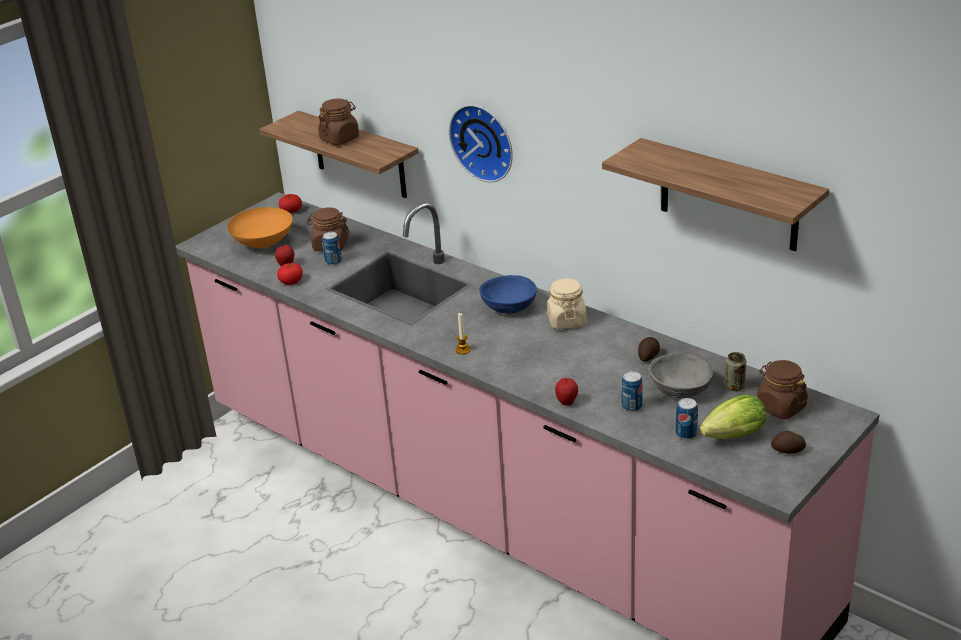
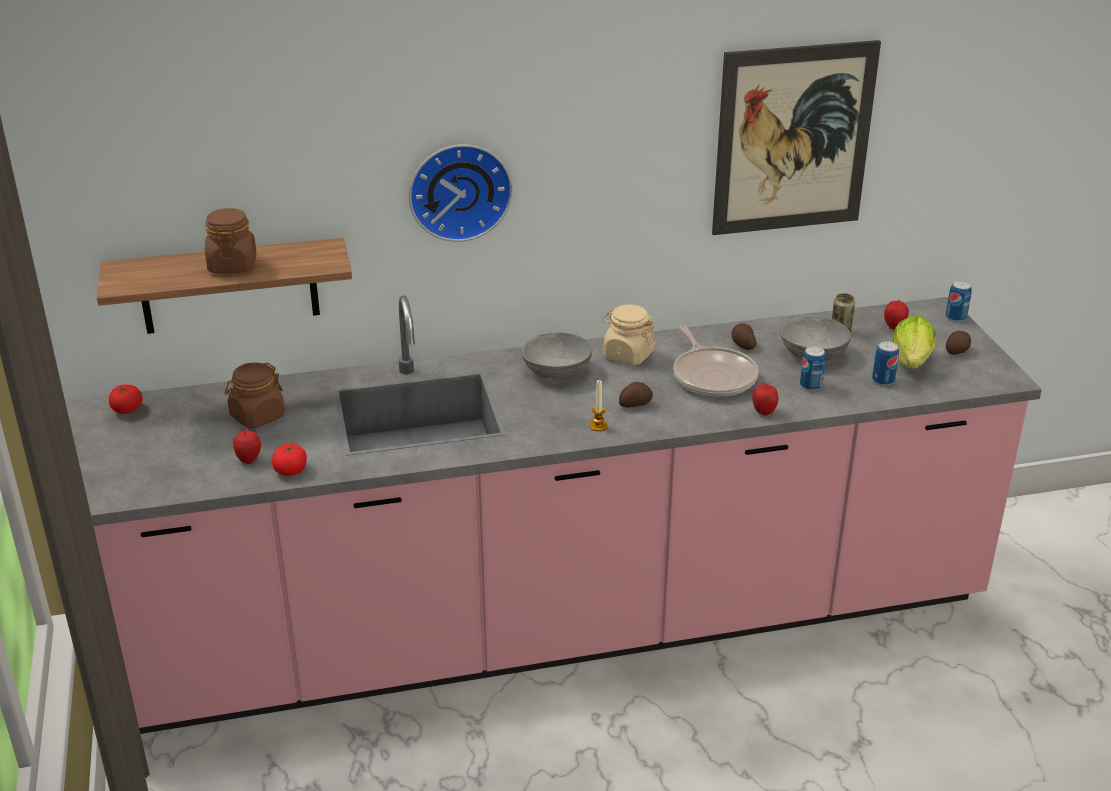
camera: 55 degrees left, 0 degrees up
orange bowl [227,207,293,249] -> none
can [322,232,342,265] -> can moved to [946,280,972,322]
blue bowl [479,275,537,314] -> grey bowl [522,332,592,379]
shelf [602,138,829,251] -> picture [712,40,881,235]
brown jar [757,360,808,419] -> apple [884,300,909,329]
none -> potato [619,382,653,407]
none -> frying pan [673,325,759,397]

